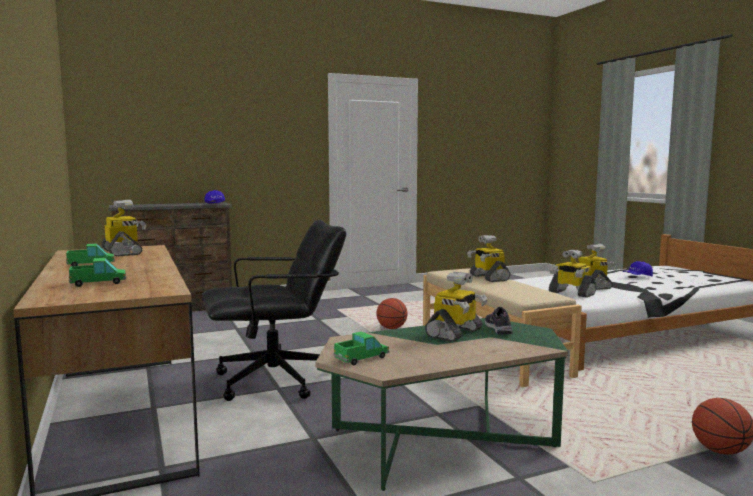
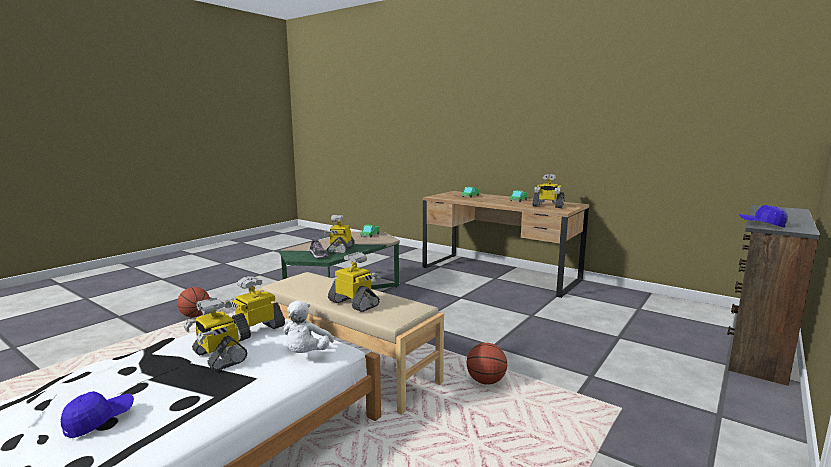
camera: 150 degrees right, 5 degrees up
black office chair [202,220,346,401] -> none
toy robot [549,250,596,298] -> toy robot turned 60 degrees counterclockwise [224,276,285,342]
none -> white plush toy [283,300,334,353]

